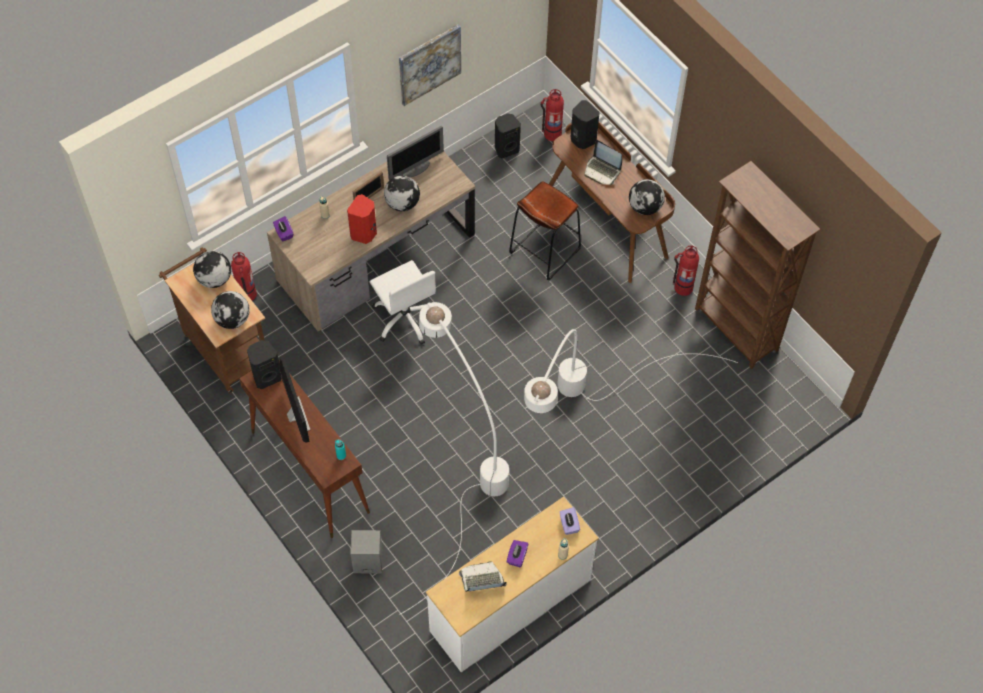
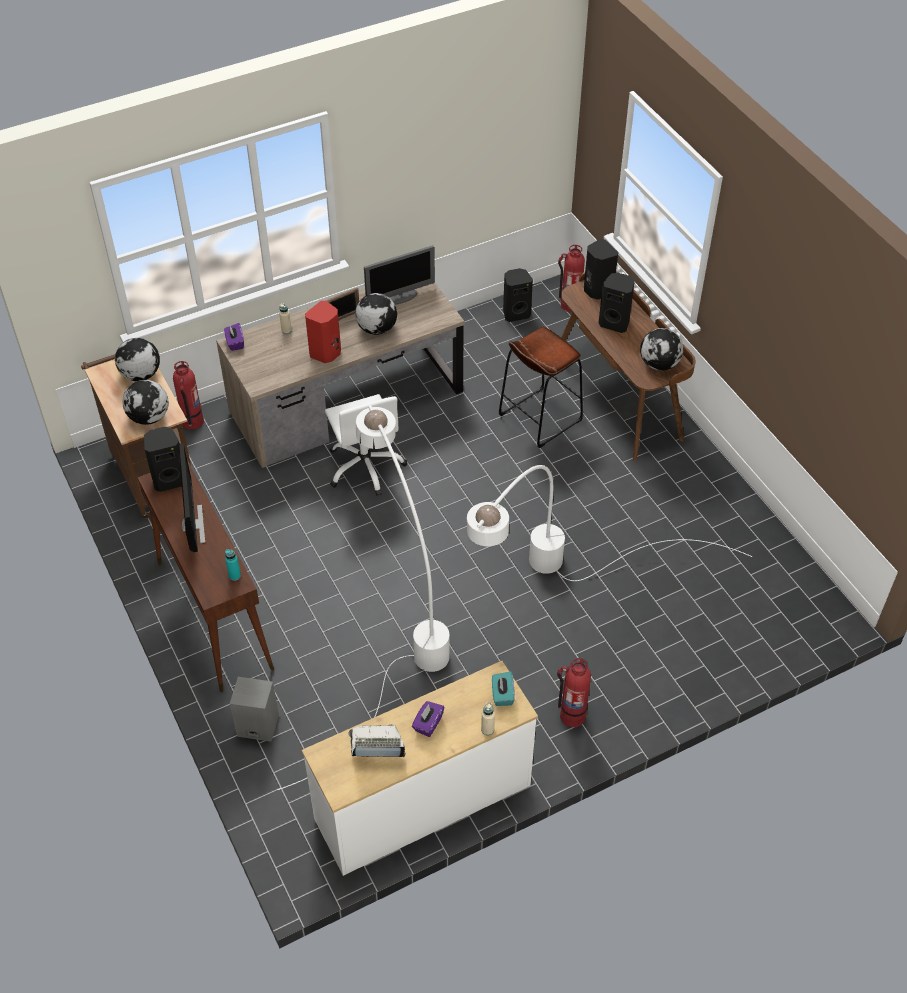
camera: 10 degrees right, 10 degrees down
picture [399,24,461,106] -> none
purple tissue box [560,507,580,535] -> turquoise tissue box [492,672,515,706]
laptop [584,140,622,185] -> black speaker [599,273,635,333]
fire extinguisher [673,245,699,296] -> fire extinguisher moved to [557,658,591,727]
brown bookcase [695,161,821,369] -> none

